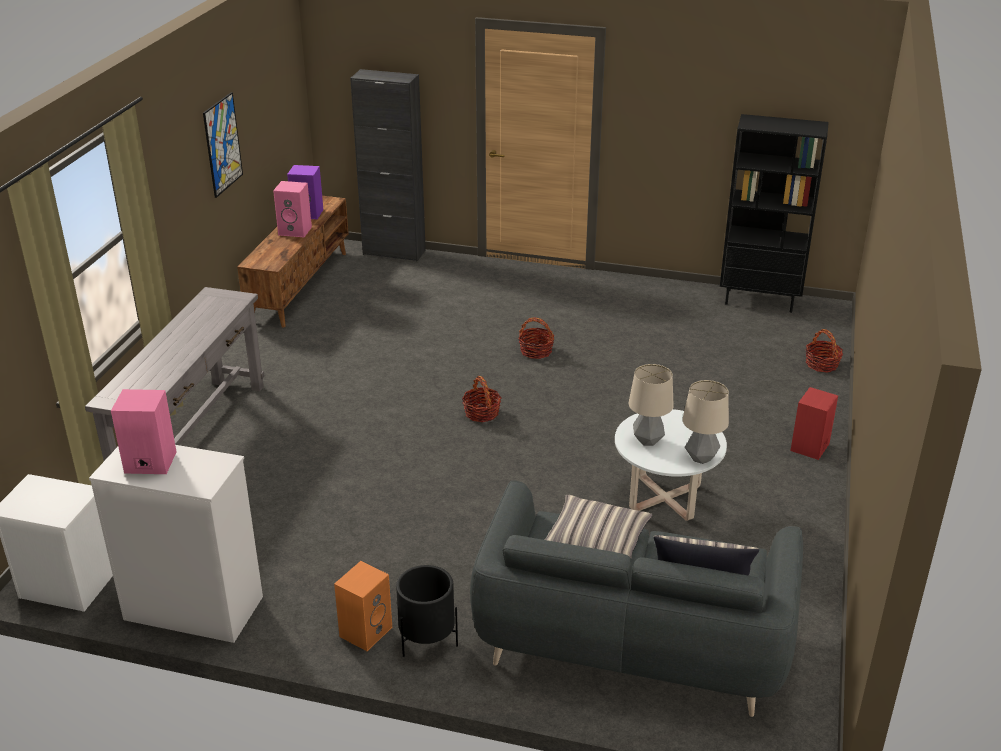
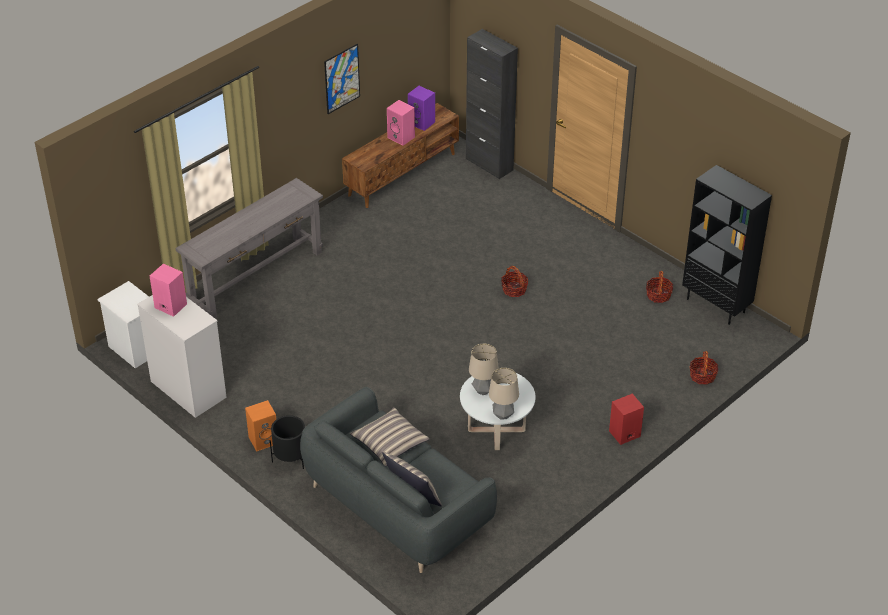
camera: 30 degrees right, 10 degrees up
basket [462,376,502,422] -> basket moved to [646,271,673,303]

